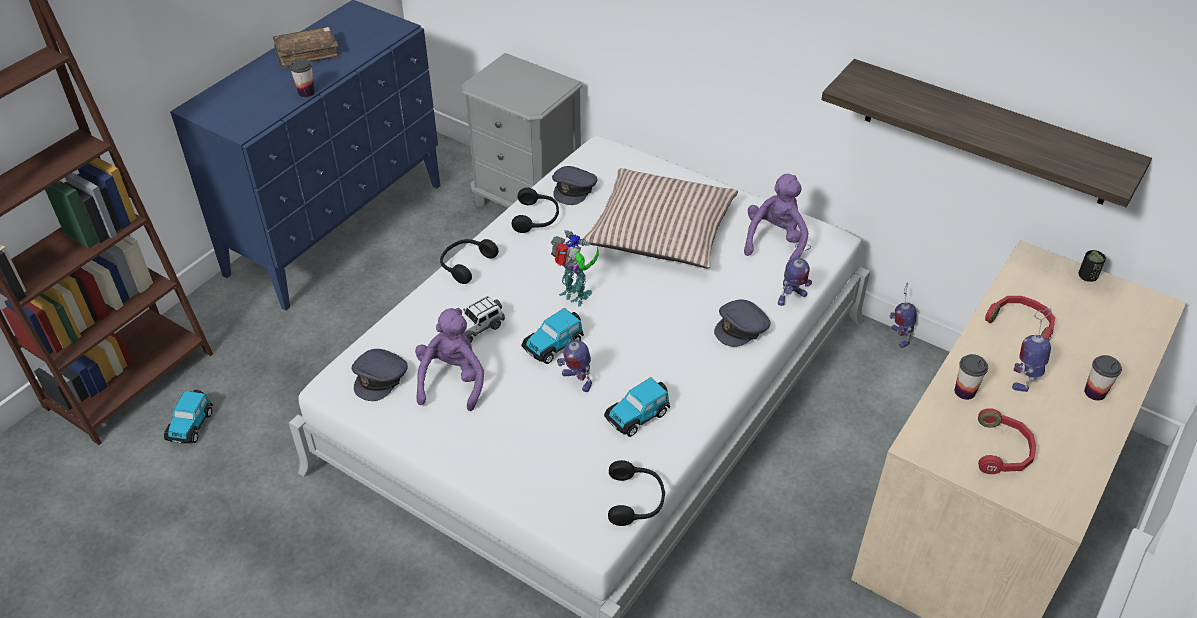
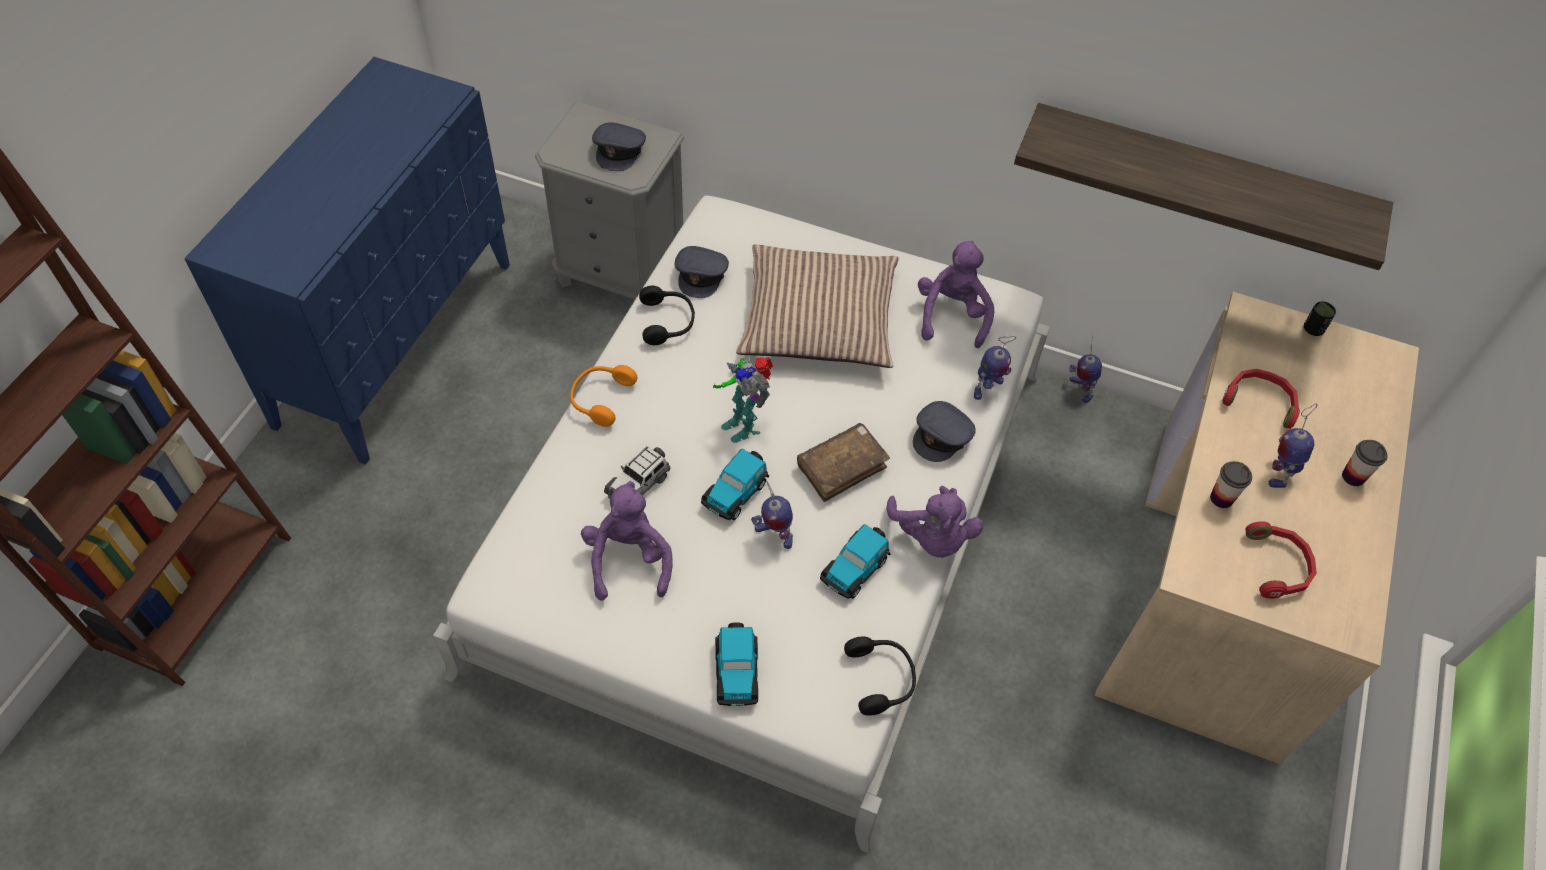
camera: 15 degrees left, 10 degrees up
toy car [164,390,213,444] -> toy car moved to [715,622,758,706]
brown book [273,26,339,68] -> brown book moved to [797,423,890,502]
cup [290,58,315,97] -> none
grey cap [352,349,408,401] -> grey cap moved to [592,122,646,171]
black headphones [440,239,499,284] -> orange headphones [570,365,637,427]
toy robot [551,230,599,307] -> toy robot turned 150 degrees counterclockwise [713,357,773,443]
none -> purple plush toy [886,486,983,558]

